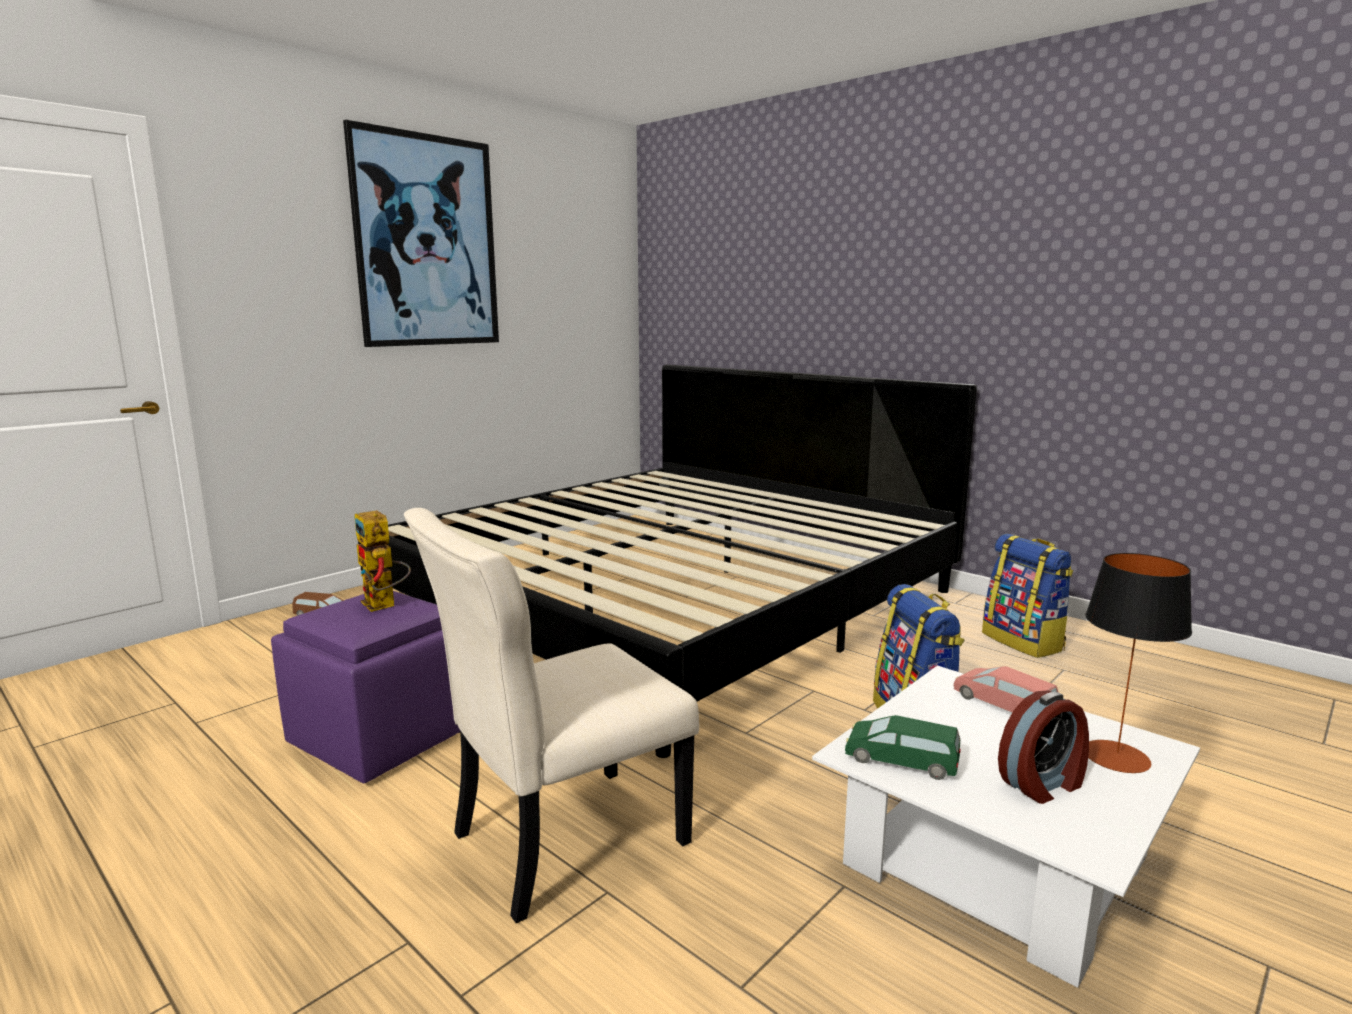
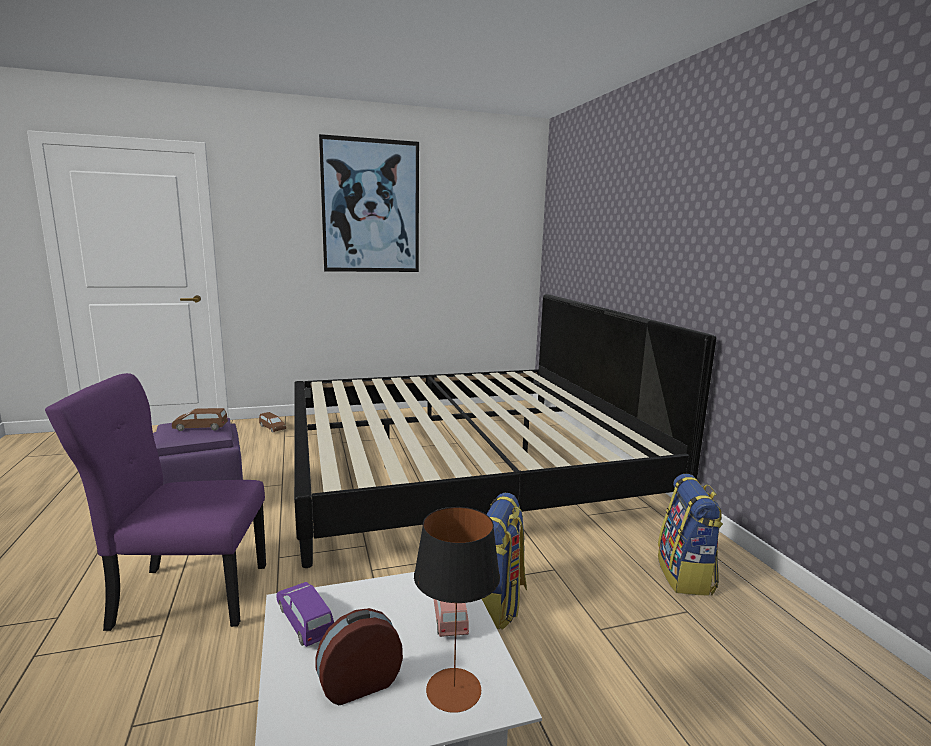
camera: 30 degrees right, 0 degrees up
toy robot [355,510,411,612] -> brown toy car [172,408,228,431]
beige chair [404,508,699,923] -> purple chair [45,373,266,631]
green toy car [845,715,961,780] -> purple toy car [276,582,334,647]
alarm clock [998,691,1089,804] -> alarm clock turned 150 degrees clockwise [315,608,403,705]

